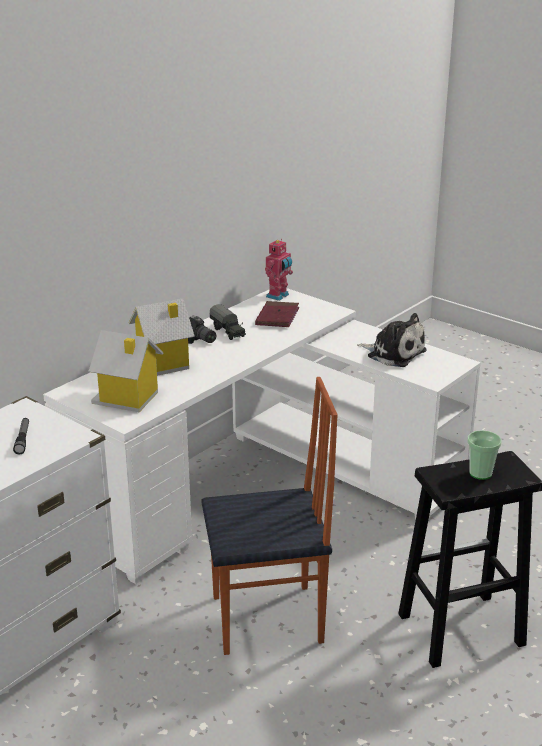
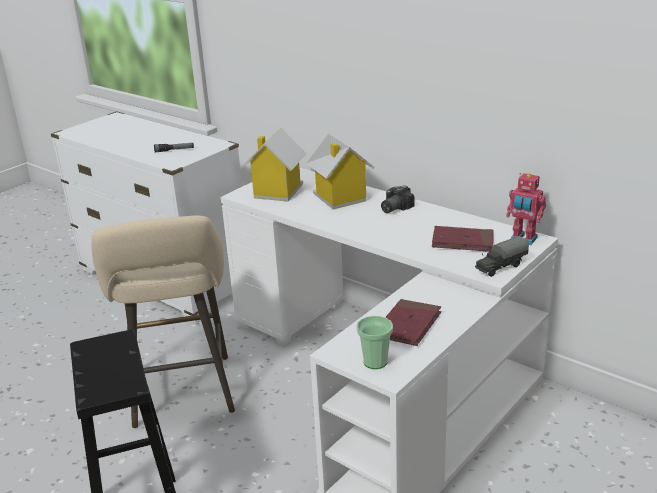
camera: 90 degrees right, 0 degrees up
chair [201,377,338,655] -> beige stool [91,215,235,428]
toy truck [209,304,246,340] -> toy truck moved to [475,236,529,277]
plush toy [357,313,427,367] -> red book [385,299,441,346]
cup [467,430,501,480] -> cup moved to [356,316,393,369]

